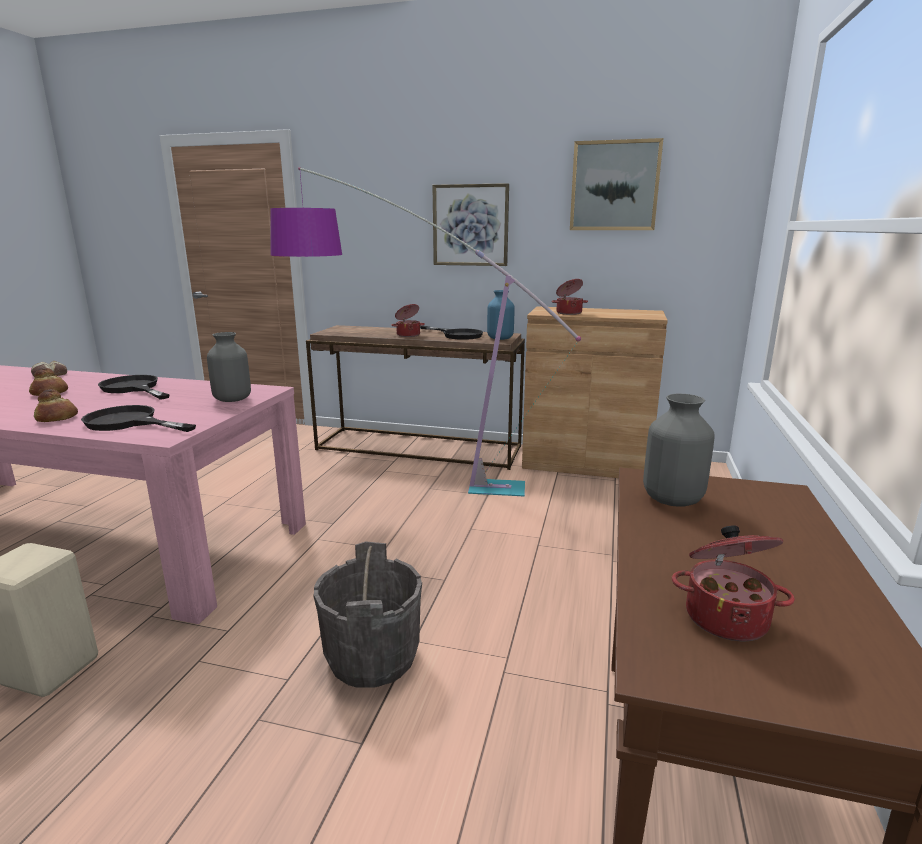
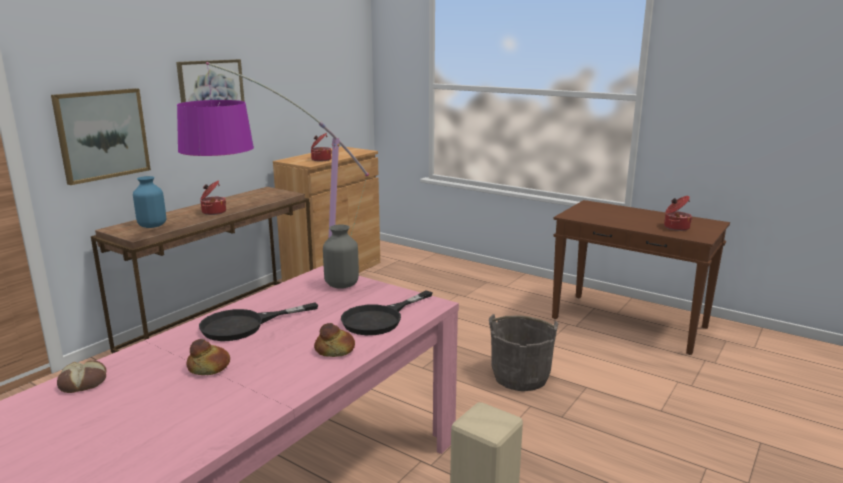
camera: 70 degrees left, 0 degrees up
black frying pan [420,326,483,340] -> none
blue vase [487,290,515,340] -> blue vase moved to [133,176,166,228]
picture [570,138,663,230] -> picture moved to [51,88,151,185]
grey vase [643,394,715,507] -> none

